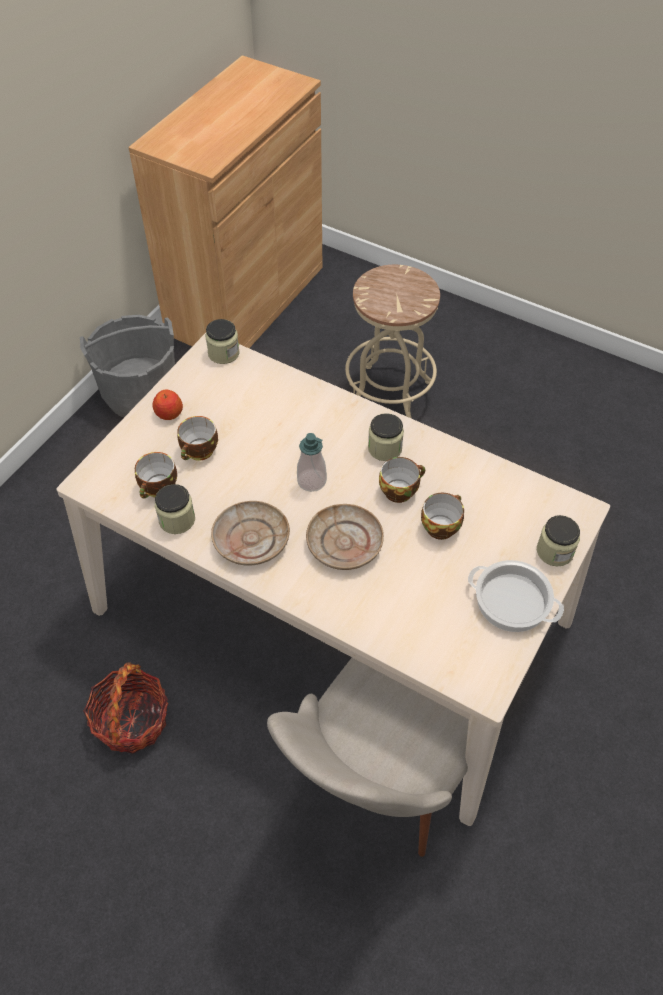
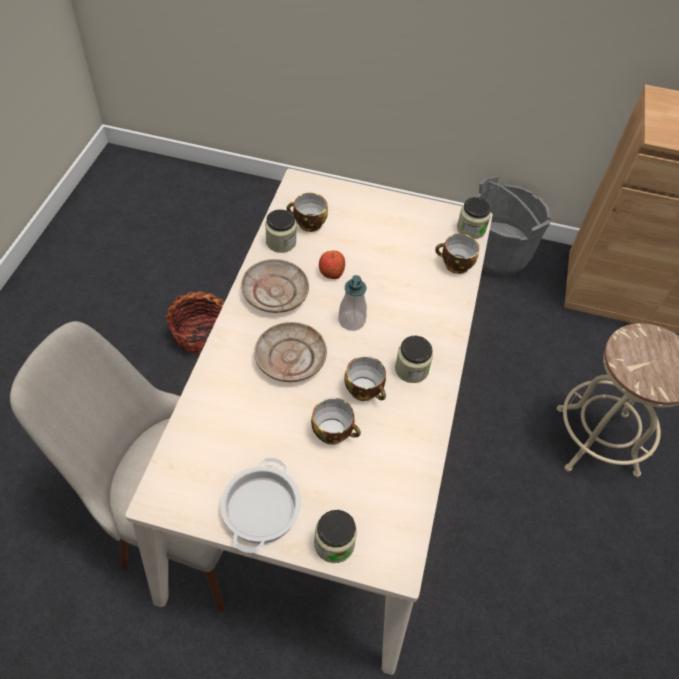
camera: 70 degrees right, 0 degrees up
apple [152,389,183,420] -> apple moved to [319,251,345,279]
cup [177,416,218,461] -> cup moved to [435,234,479,274]

